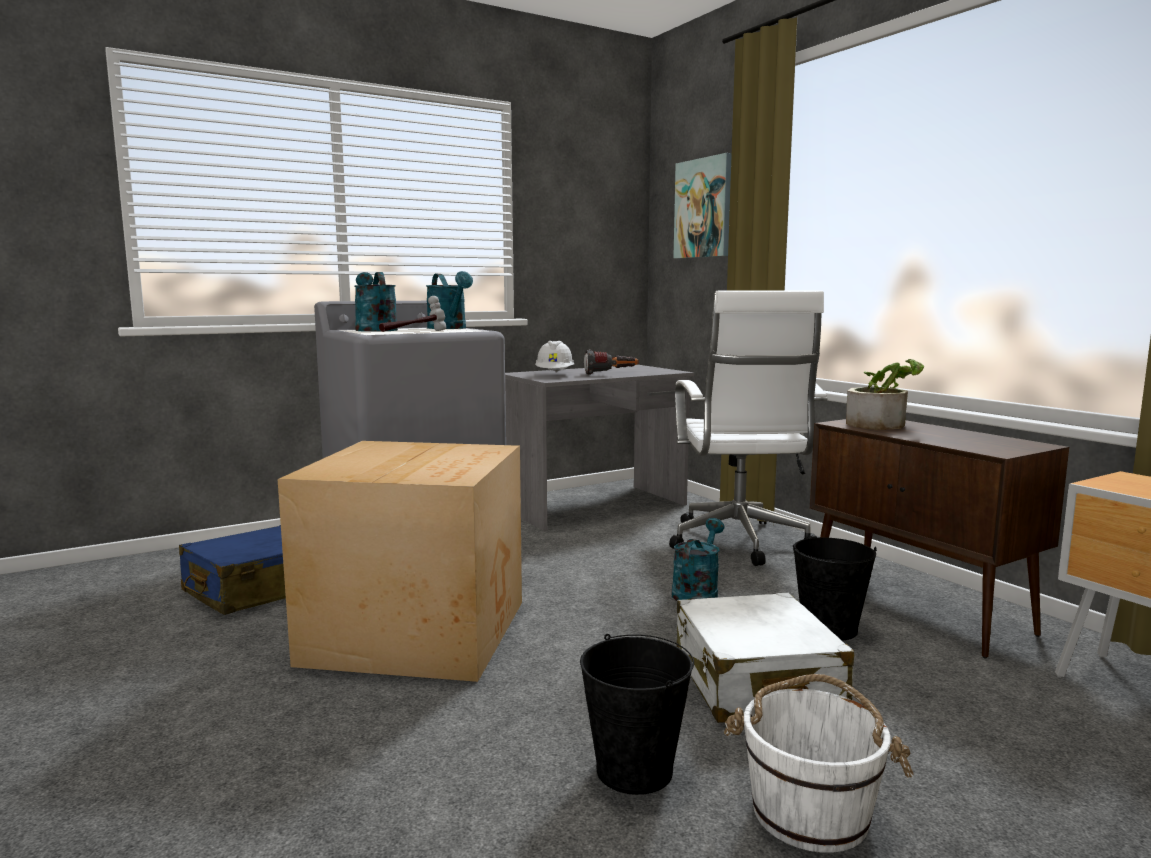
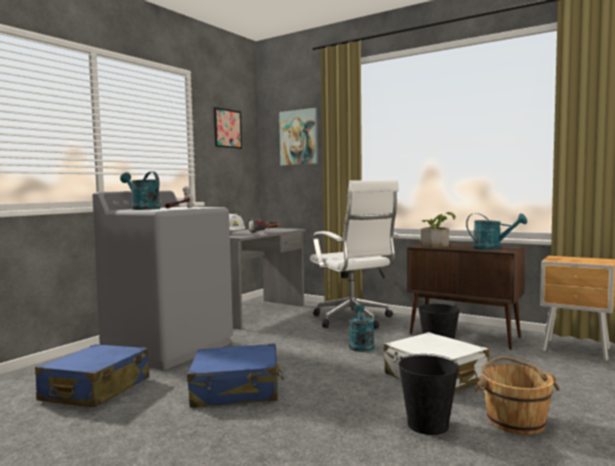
camera: 25 degrees left, 5 degrees down
cardboard box [277,441,522,682] -> blue suitcase [187,344,284,408]
turquoise watering can [426,271,473,329] -> turquoise watering can moved to [466,213,527,250]
white bucket [724,674,914,853] -> brown bucket [474,356,560,435]
none -> picture [214,107,242,149]

